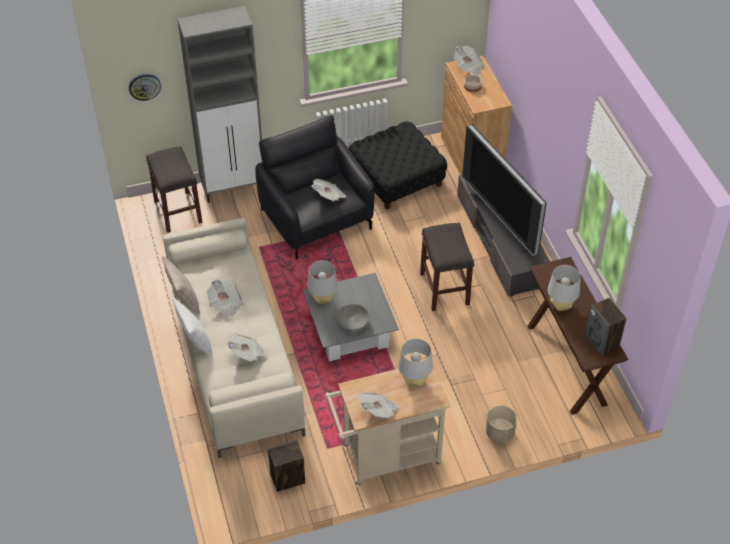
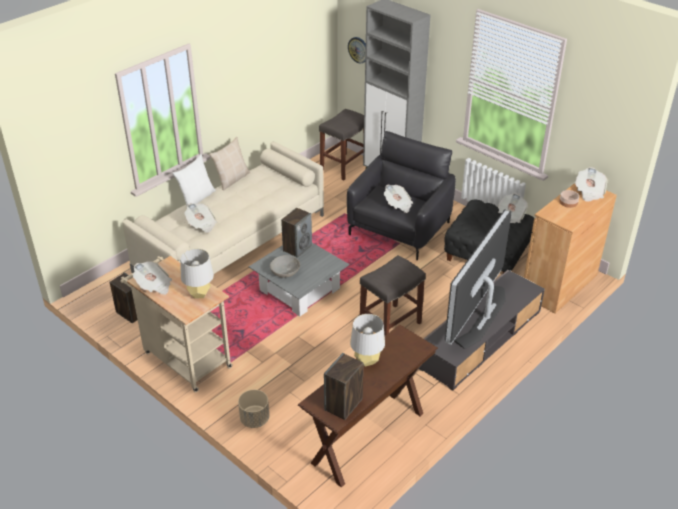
camera: 60 degrees right, 10 degrees down
newspaper [206,279,243,318] -> newspaper moved to [498,193,528,223]
grey table lamp [307,260,338,304] -> speaker [281,208,312,258]

